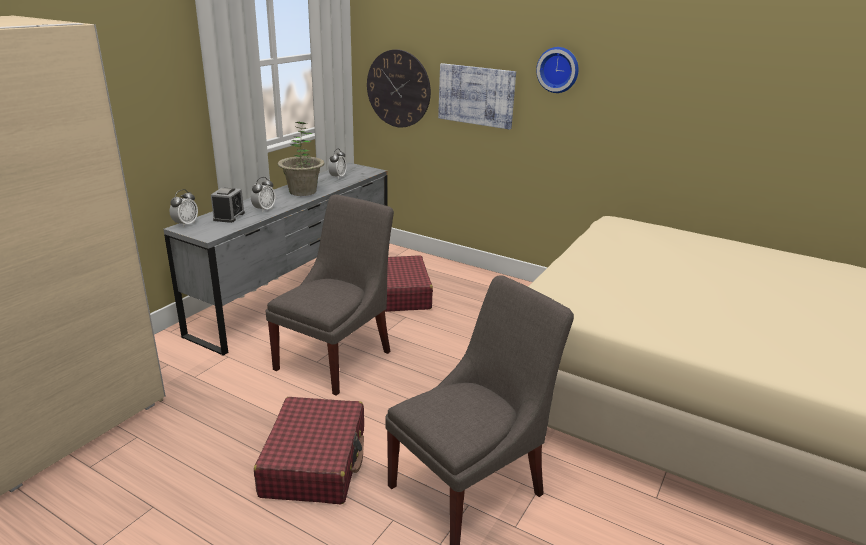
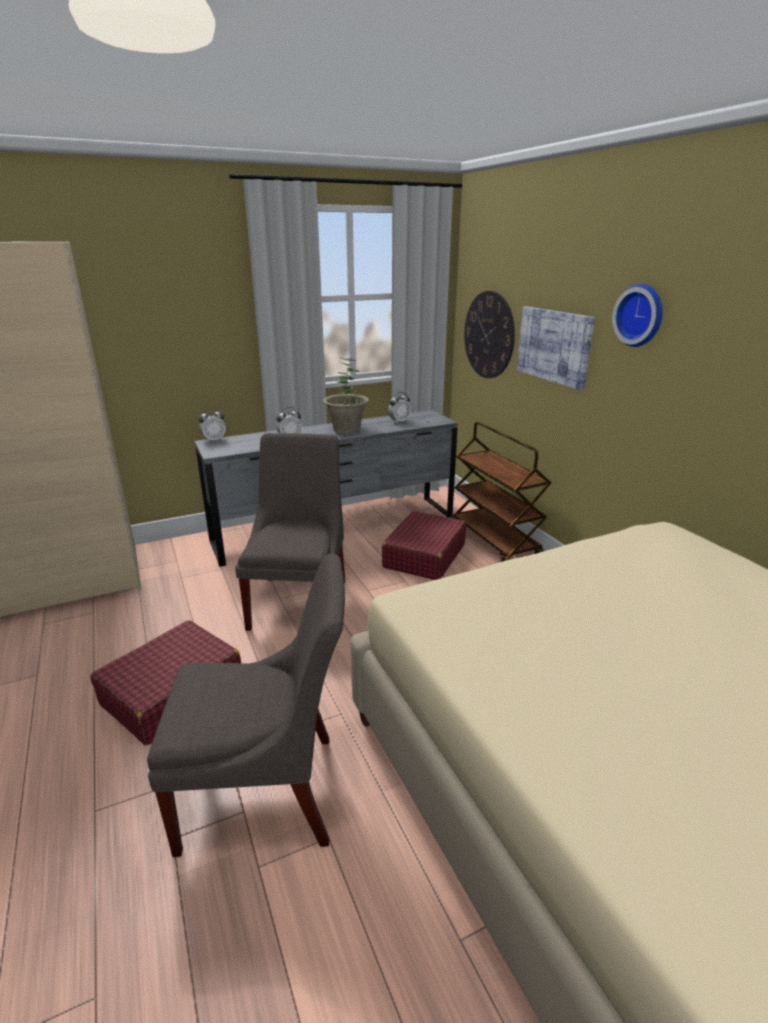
camera: 35 degrees right, 0 degrees up
alarm clock [211,187,245,223] -> none
grey chair [266,194,394,396] -> grey chair turned 60 degrees counterclockwise [235,433,345,631]
none -> brown cart [452,422,552,562]

